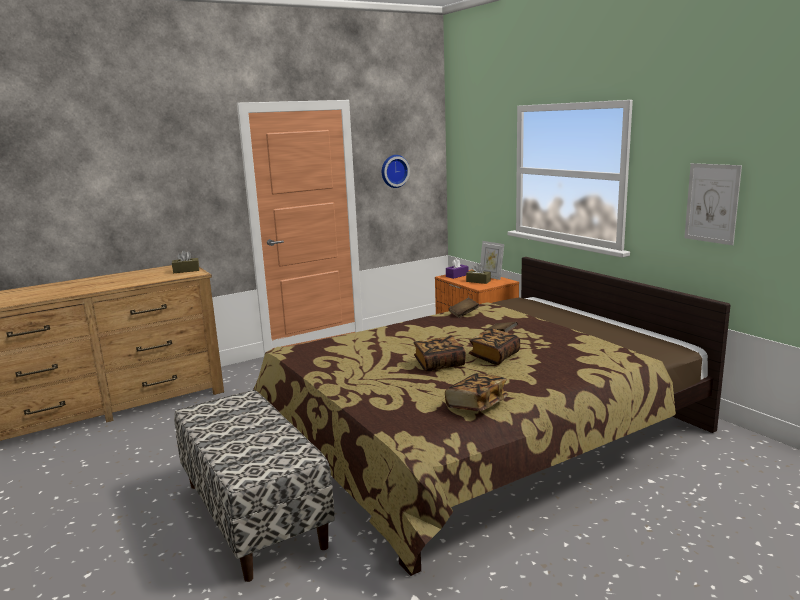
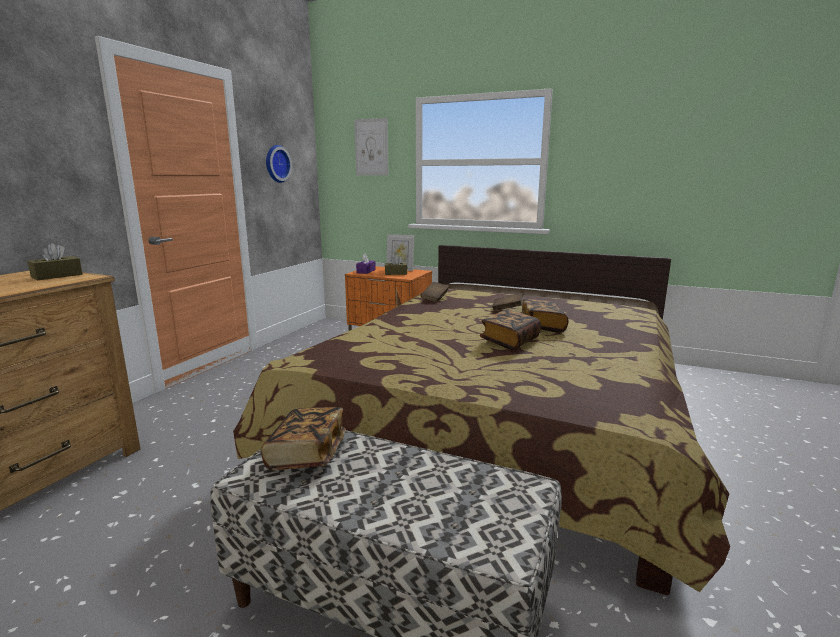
camera: 35 degrees left, 0 degrees up
book [445,373,508,411] -> book moved to [261,407,346,471]
picture [684,163,742,245] -> picture moved to [354,118,388,175]

